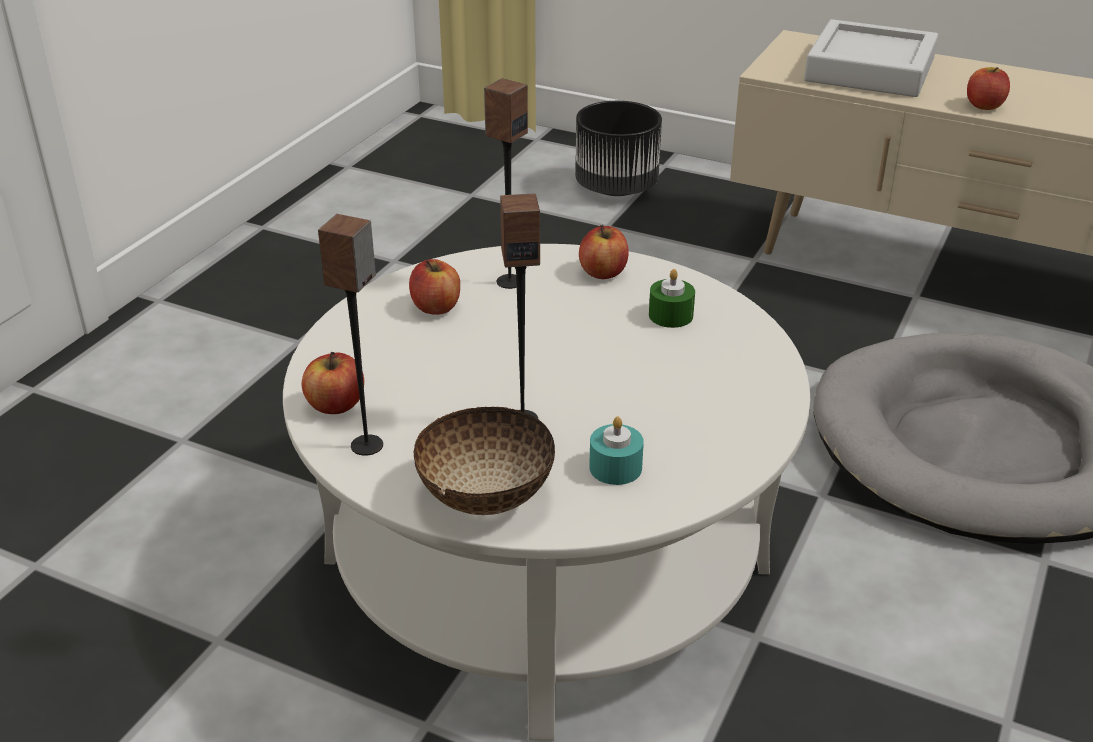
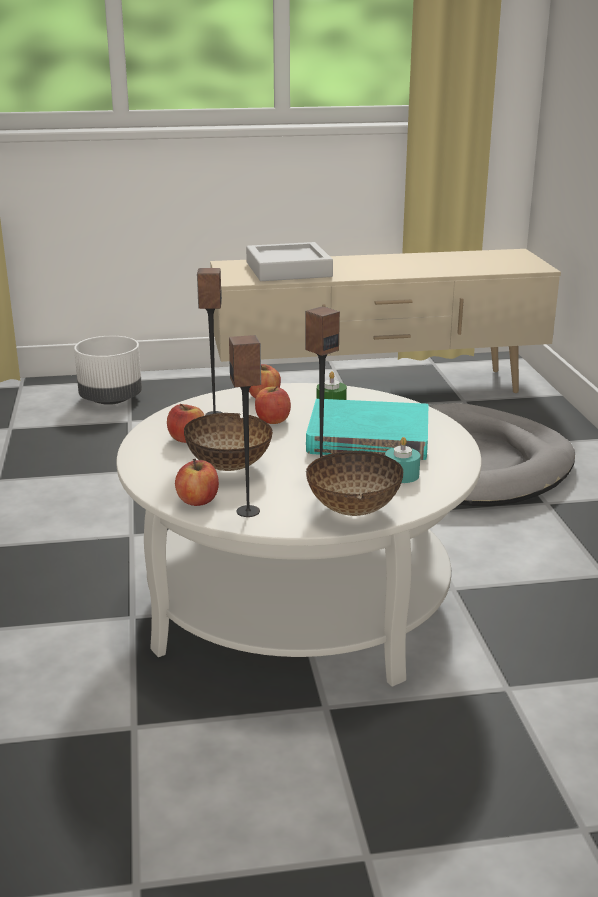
camera: 35 degrees left, 10 degrees down
black planter [575,101,662,196] -> white planter [74,336,142,405]
apple [967,67,1010,110] -> apple moved to [255,386,291,424]
none -> bowl [184,413,273,471]
none -> turquoise book [306,399,428,460]

